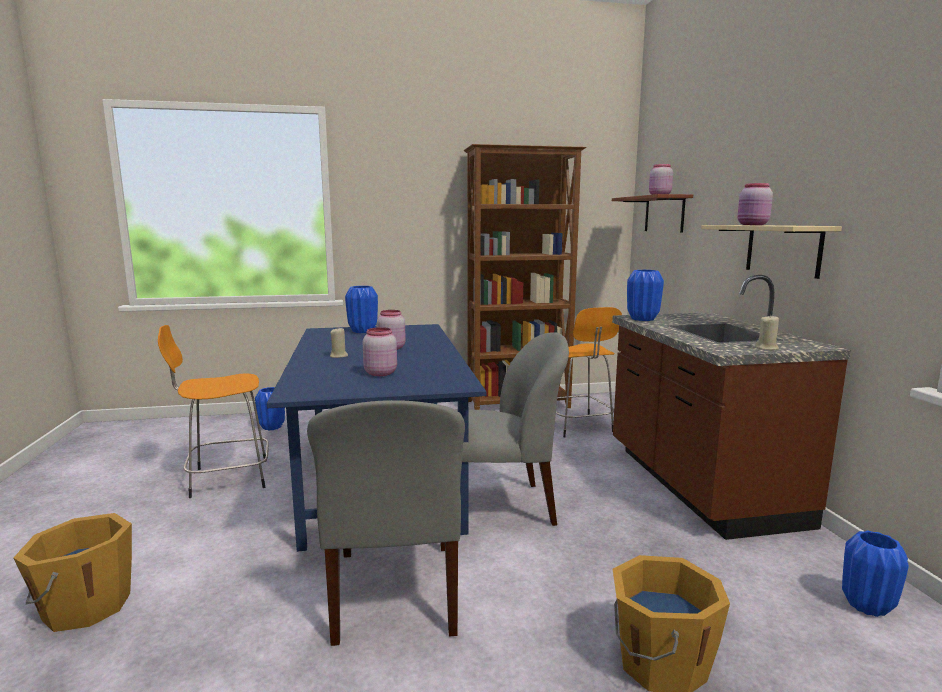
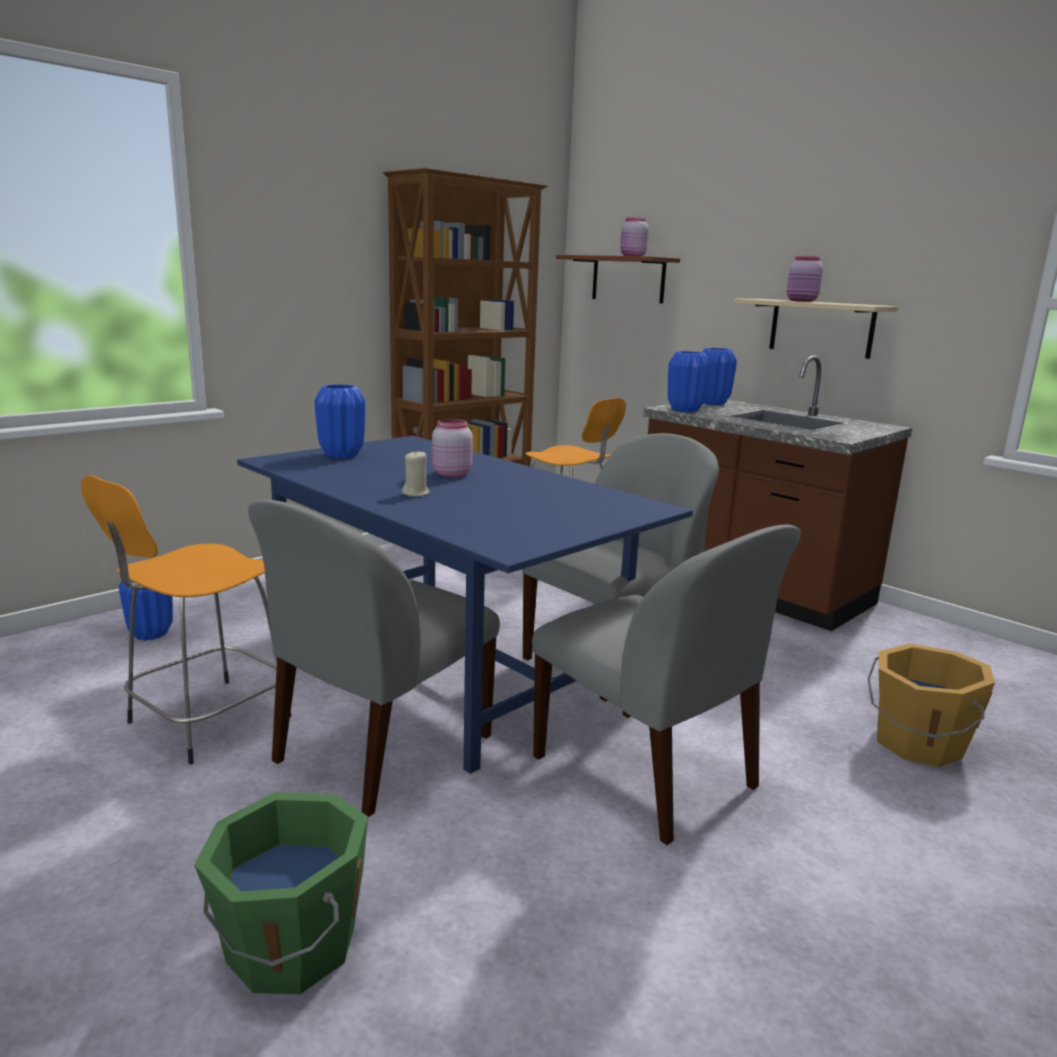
camera: 35 degrees left, 5 degrees up
orange bucket [13,513,132,632] -> green bucket [194,792,368,994]
pink jar [363,327,397,376] -> none
beige candle [755,315,779,350] -> none
blue vase [842,530,909,617] -> blue vase moved to [702,348,737,405]
none -> grey chair [248,500,500,817]

